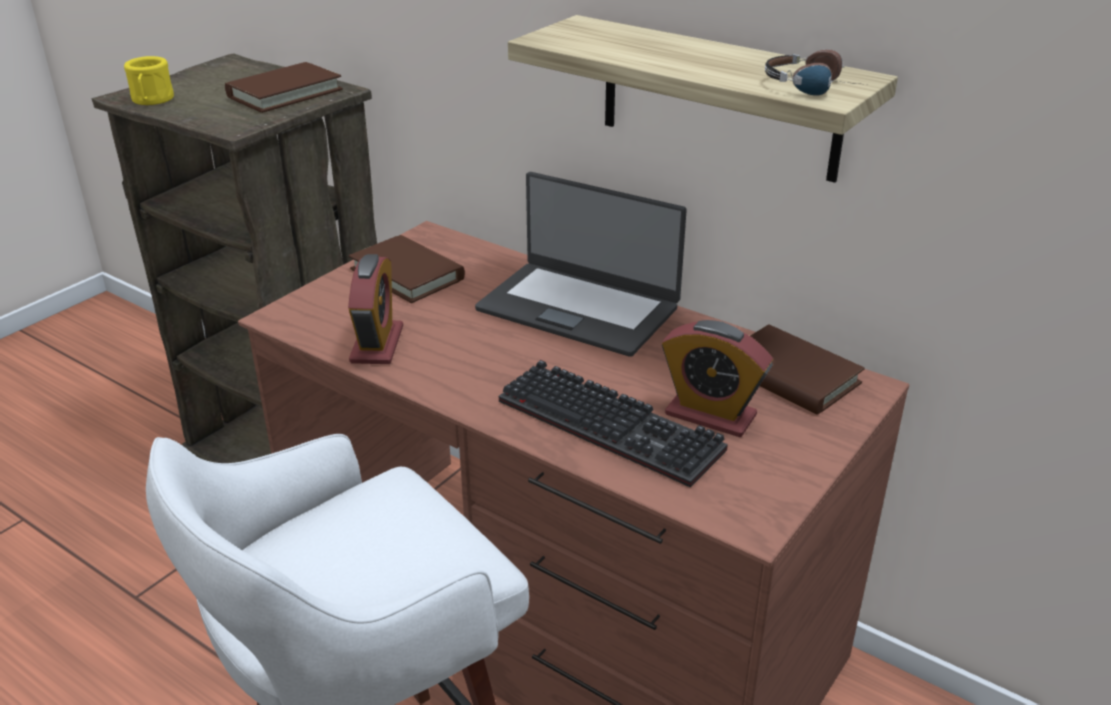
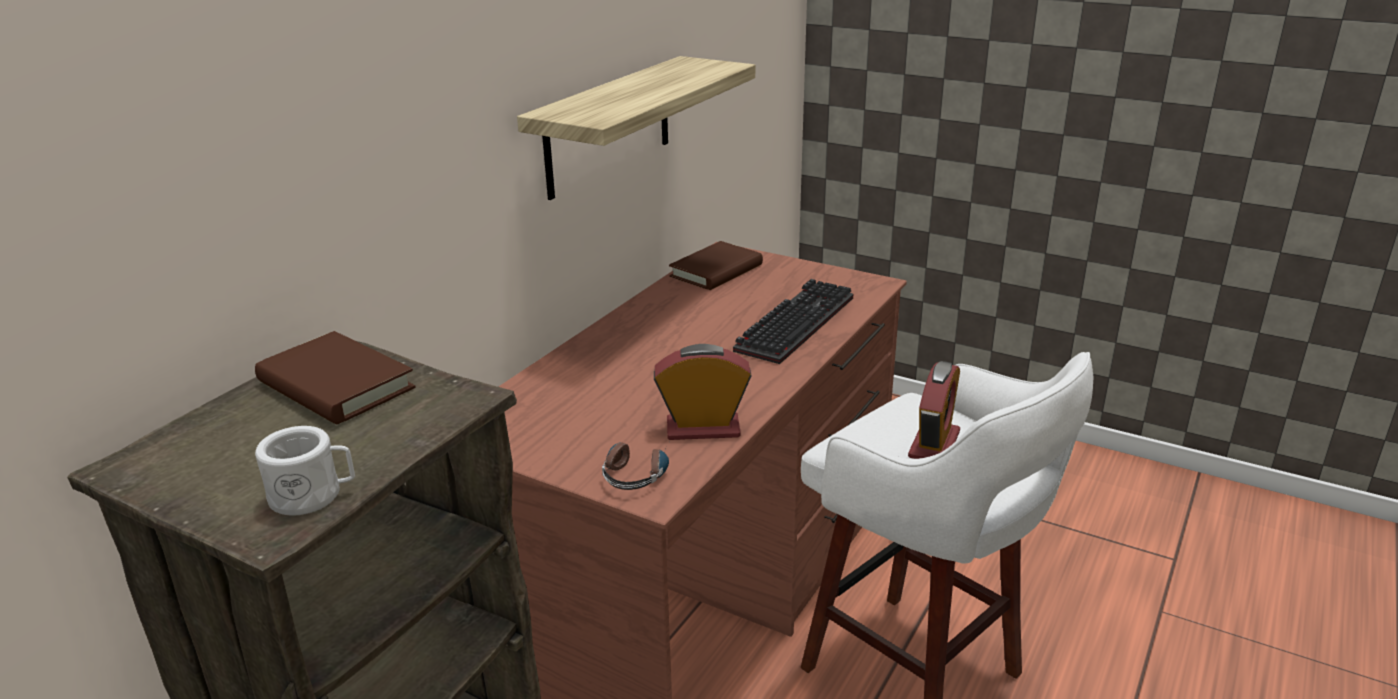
camera: 95 degrees left, 5 degrees down
yellow mug [124,56,174,105] -> white mug [255,426,355,516]
brown book [349,235,465,303] -> none
laptop [475,172,687,357] -> none
alarm clock [662,320,773,437] -> alarm clock moved to [908,361,960,459]
headphones [765,49,866,96] -> headphones moved to [602,440,671,490]

